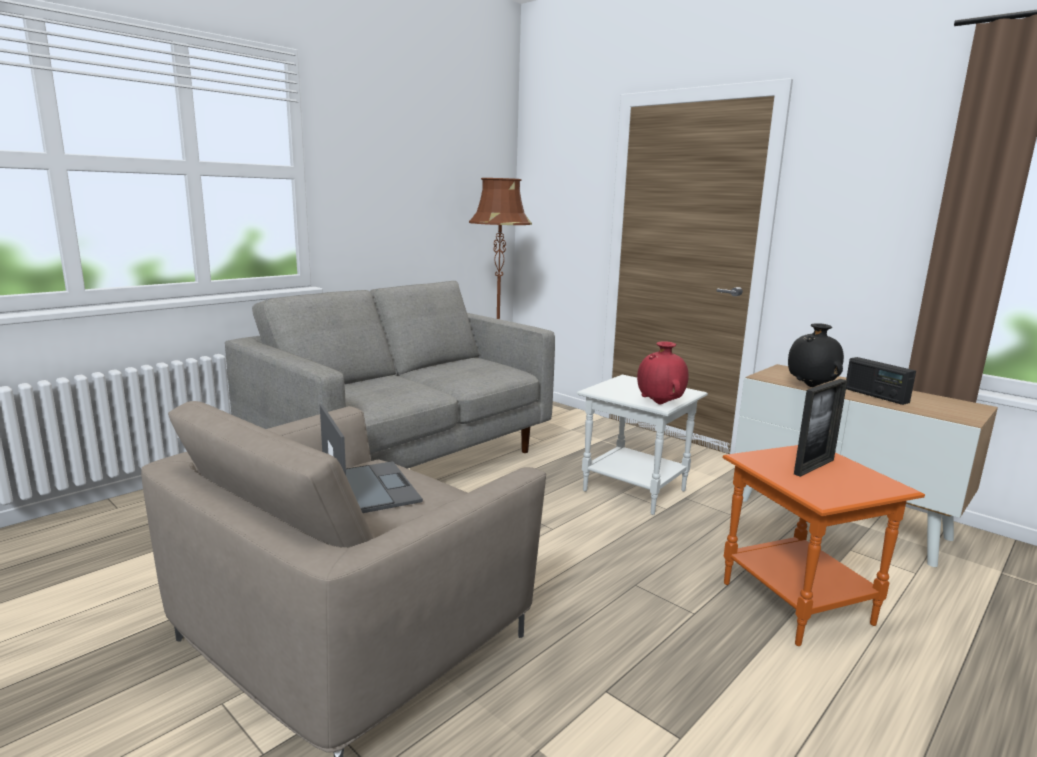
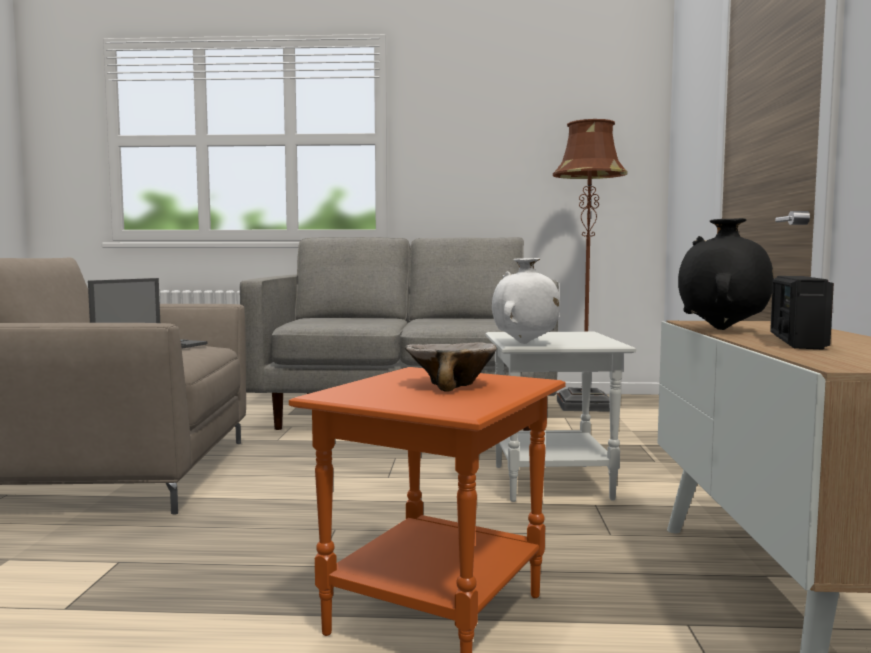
camera: 50 degrees right, 10 degrees down
red vase [637,341,689,404] -> white vase [492,258,560,344]
picture frame [794,379,847,477] -> bowl [405,342,496,392]

